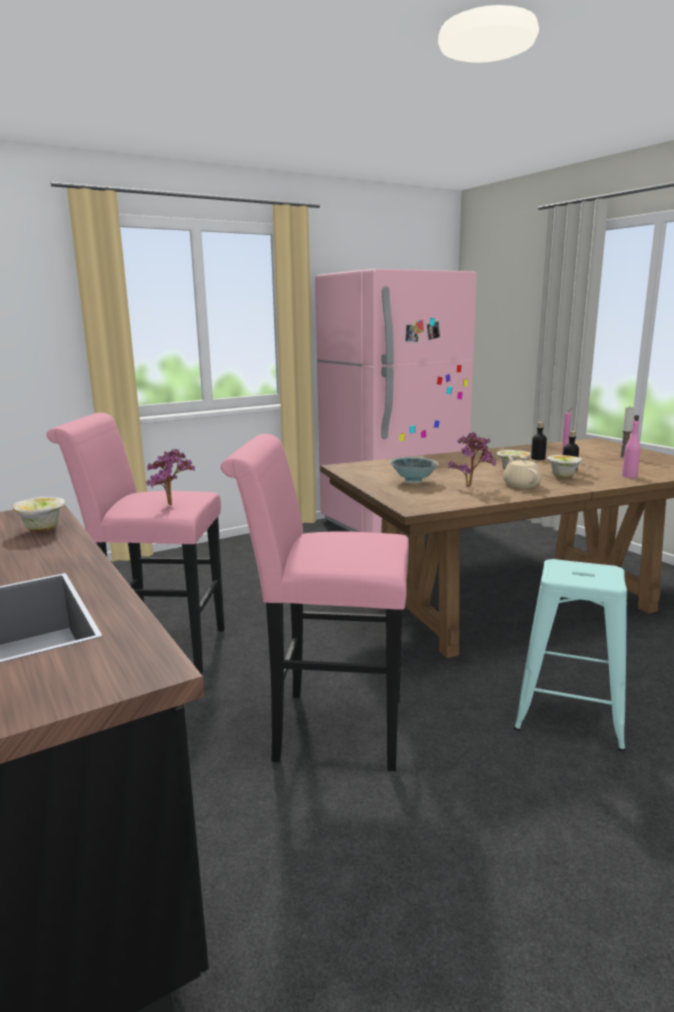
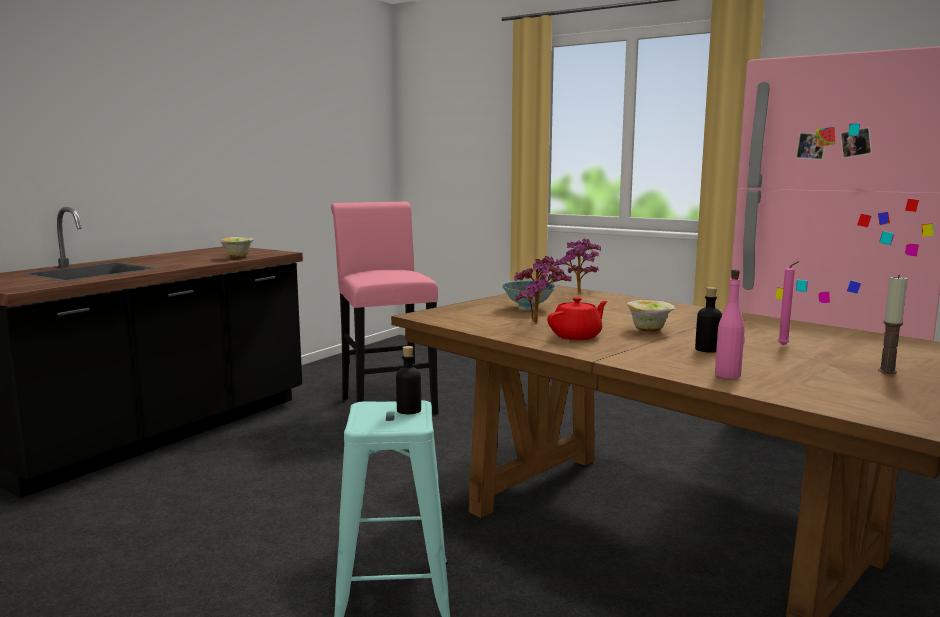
camera: 65 degrees right, 5 degrees down
potted plant [146,449,195,505] -> potted plant moved to [553,238,601,293]
pink stool [221,434,409,771] -> none
beige teapot [503,456,542,488] -> red teapot [547,297,608,340]
black bottle [531,422,547,460] -> black bottle moved to [396,346,421,414]
bowl [547,455,582,478] -> none

